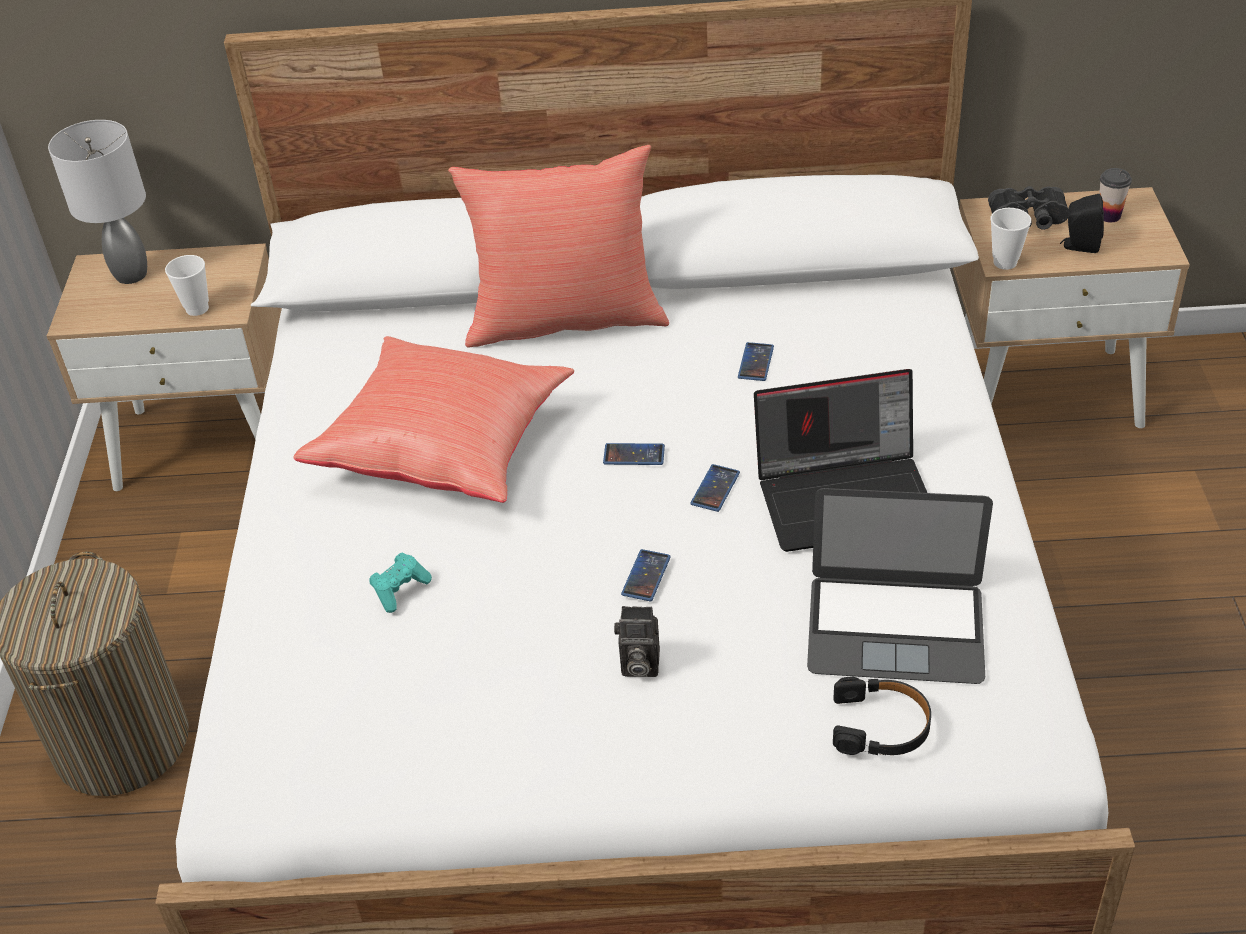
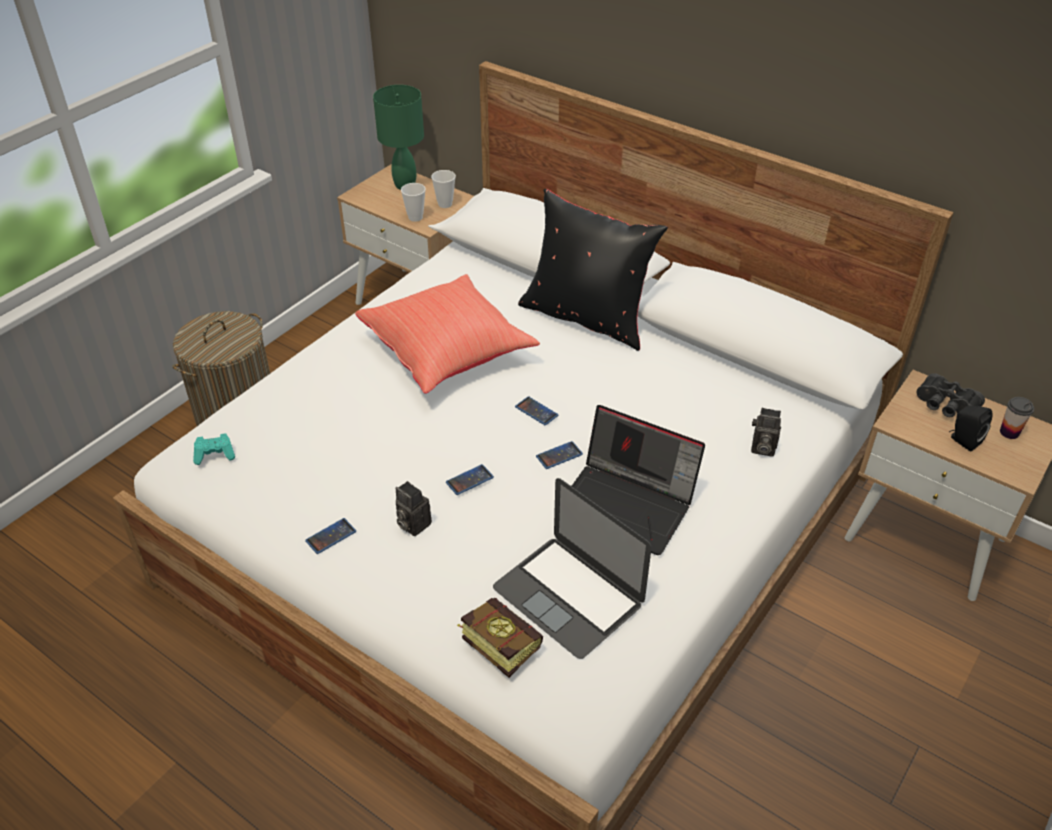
camera: 35 degrees right, 0 degrees up
grey table lamp [48,120,147,284] -> green table lamp [373,85,424,190]
turquoise game controller [369,553,432,613] -> turquoise game controller moved to [193,433,235,465]
red pillow [448,145,669,348] -> black pillow [518,189,668,351]
phone [738,342,774,381] -> phone moved to [305,518,356,554]
black headphones [833,677,931,755] -> book [458,598,543,678]
cup [991,208,1031,270] -> cup moved to [431,170,456,208]
none -> camera [751,408,781,457]

